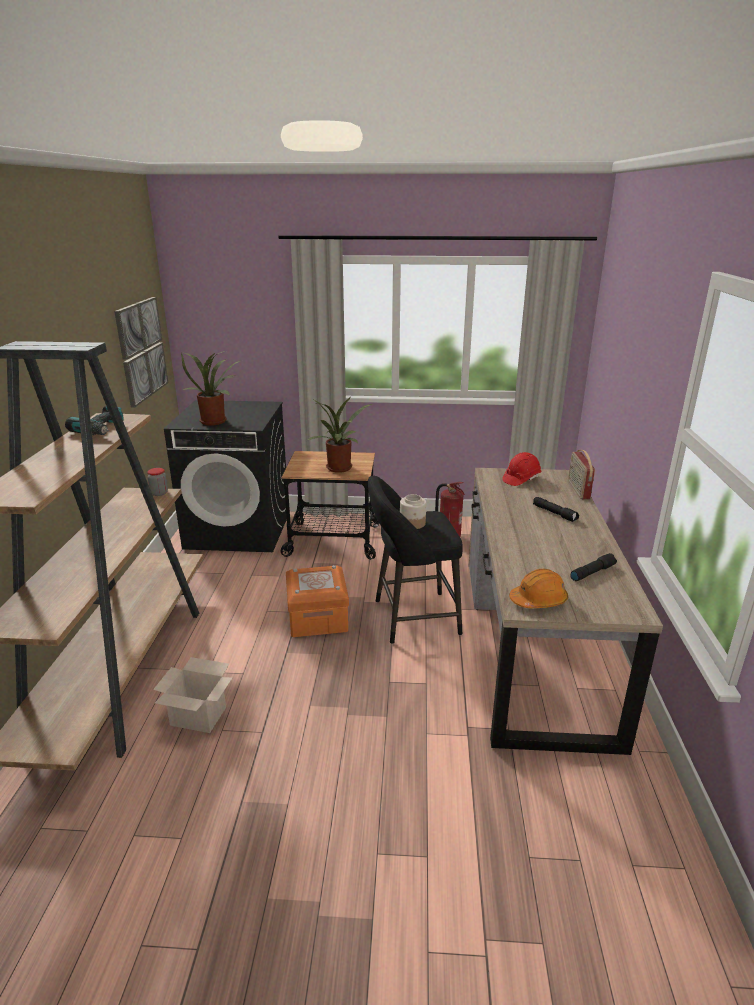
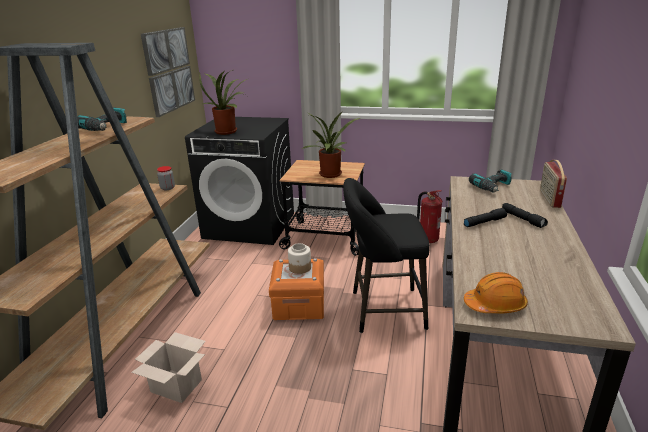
camera: 10 degrees right, 0 degrees up
jar [400,494,426,529] -> jar moved to [288,243,311,274]
red hard hat [502,452,541,486] -> power drill [469,169,512,193]
black flashlight [570,553,617,581] -> black flashlight moved to [464,208,507,227]

